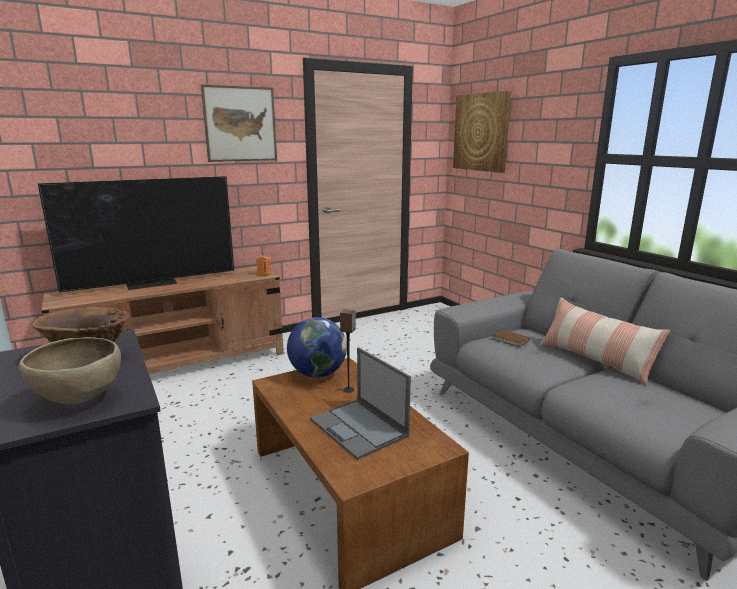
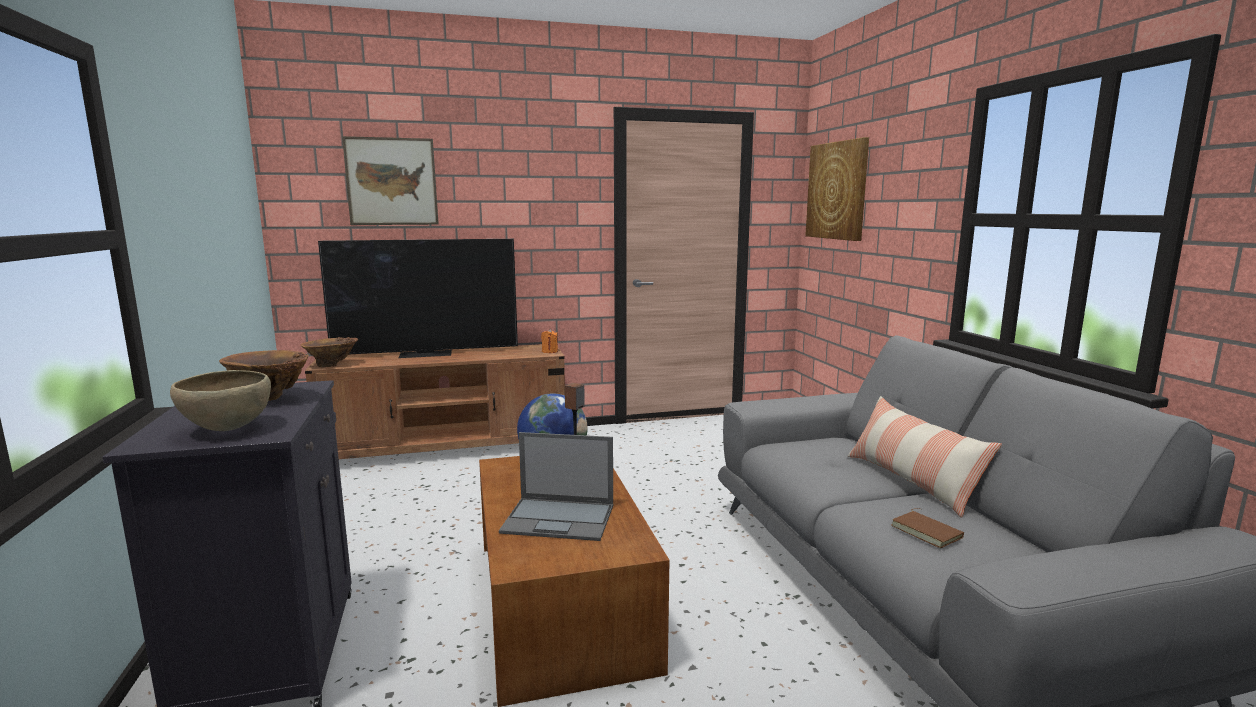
camera: 15 degrees right, 5 degrees down
picture [201,84,277,162] -> picture moved to [342,136,439,225]
laptop [310,347,411,460] -> laptop turned 60 degrees counterclockwise [499,432,613,541]
brown book [492,328,530,347] -> brown book moved to [891,509,964,548]
none -> brown vase [301,337,358,367]

